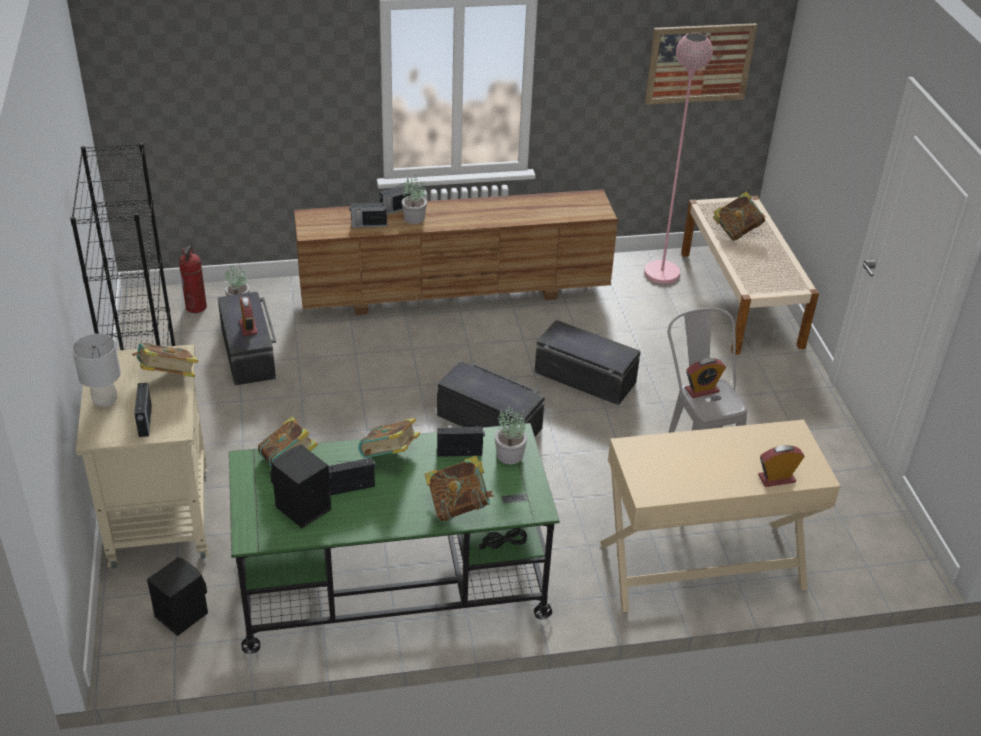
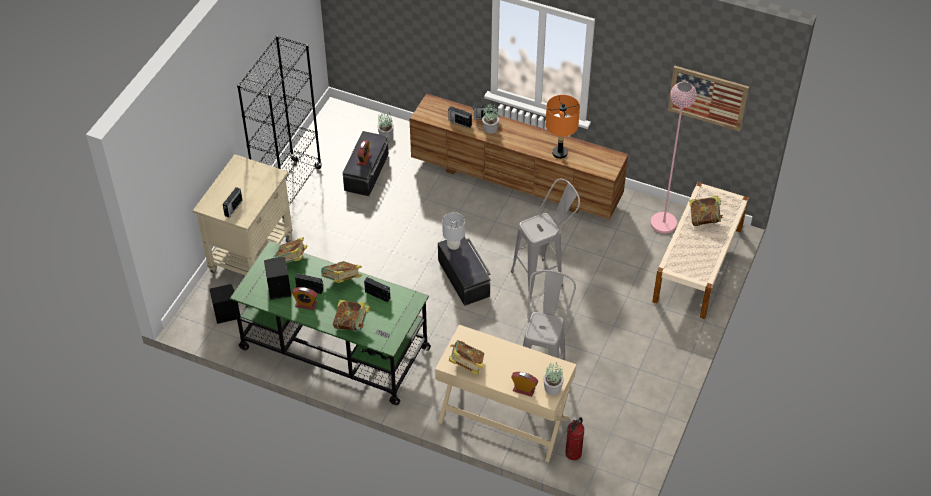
camera: 35 degrees right, 10 degrees up
grey table lamp [72,333,121,407] -> grey table lamp moved to [442,212,465,250]
book [132,343,198,377] -> book moved to [449,340,484,375]
fire extinguisher [179,245,207,313] -> fire extinguisher moved to [565,417,584,460]
potted plant [495,404,527,464] -> potted plant moved to [543,361,564,395]
black storage box [535,320,641,405] -> grey stool [511,178,580,299]
alarm clock [685,358,726,398] -> alarm clock moved to [292,287,318,310]
none -> orange table lamp [546,95,580,159]

